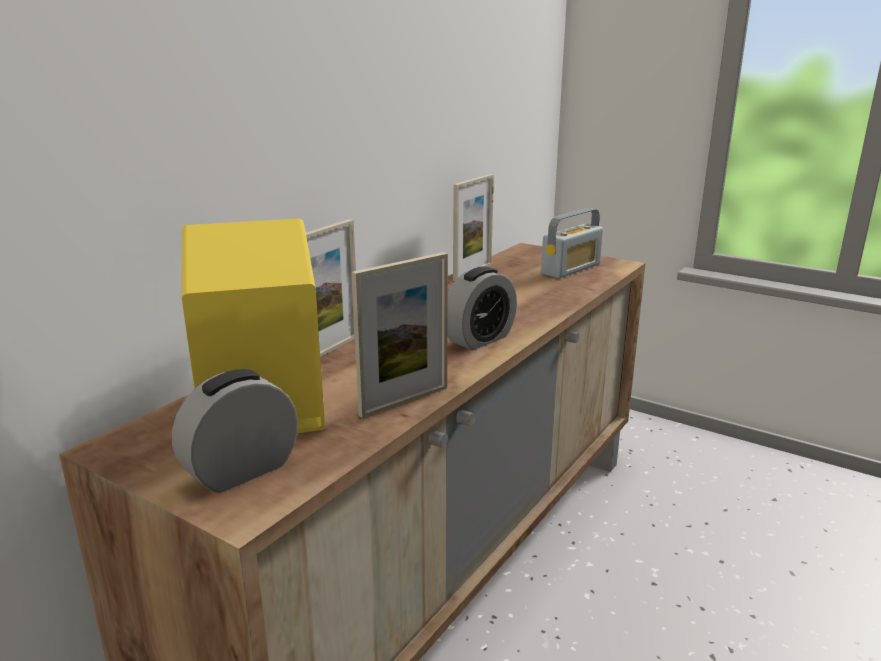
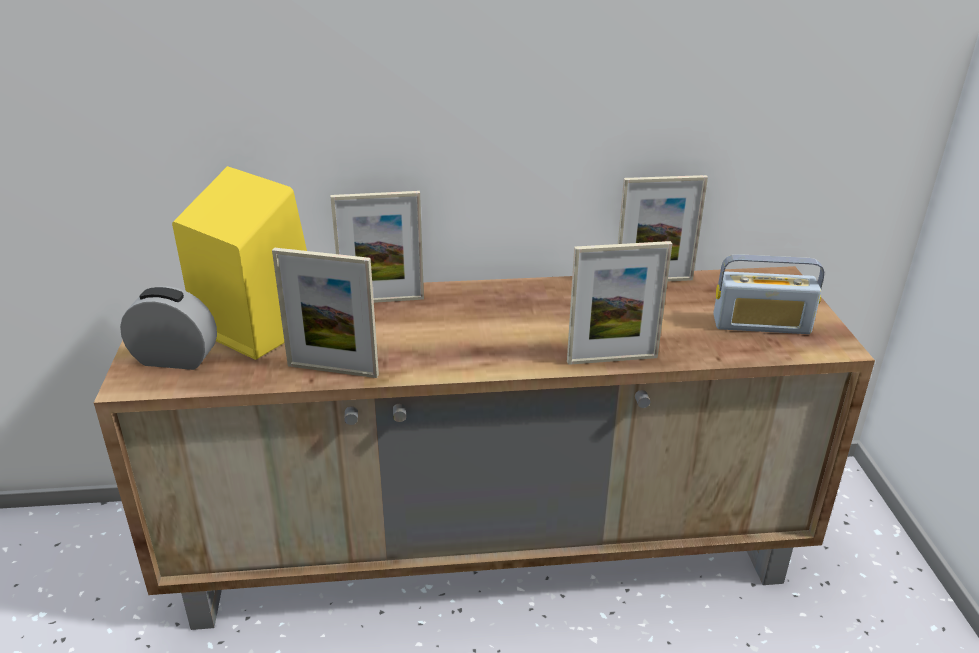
camera: 50 degrees right, 10 degrees up
alarm clock [447,266,517,350] -> none
none -> picture frame [567,241,672,365]

